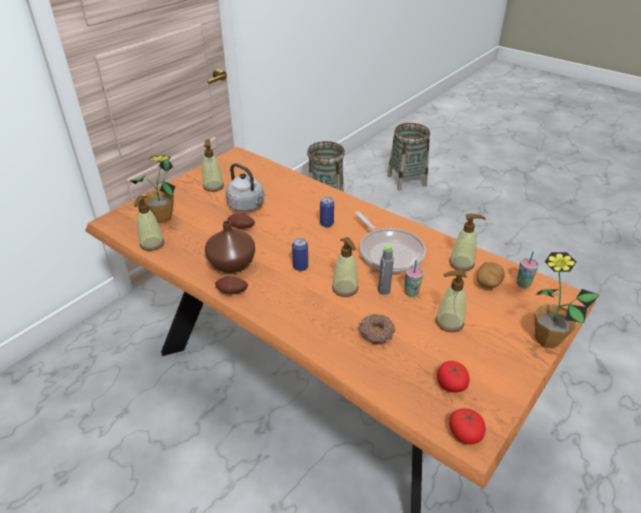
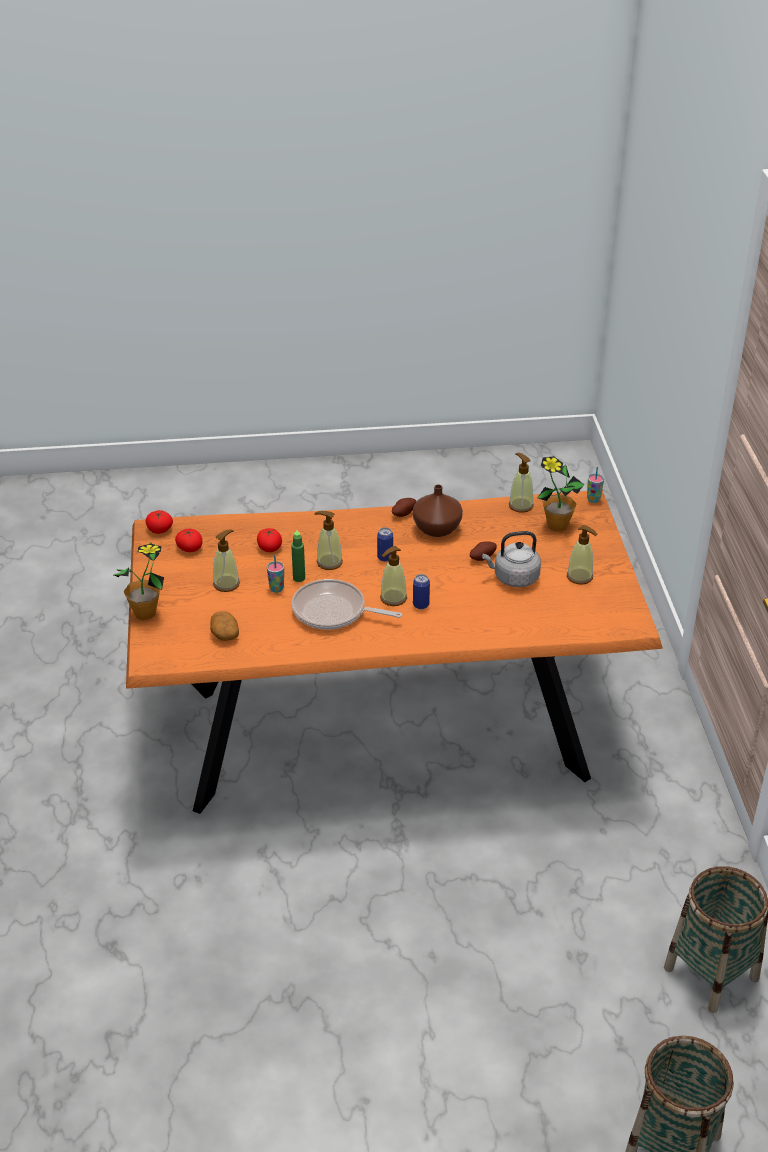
camera: 135 degrees right, 0 degrees up
donut [358,314,395,344] -> tomato [257,528,282,552]
grey bottle [378,245,394,295] -> green bottle [291,530,305,582]
soap dispenser [449,214,486,271] -> soap dispenser moved to [380,546,407,606]
cup [516,251,539,288] -> cup moved to [587,467,604,503]

